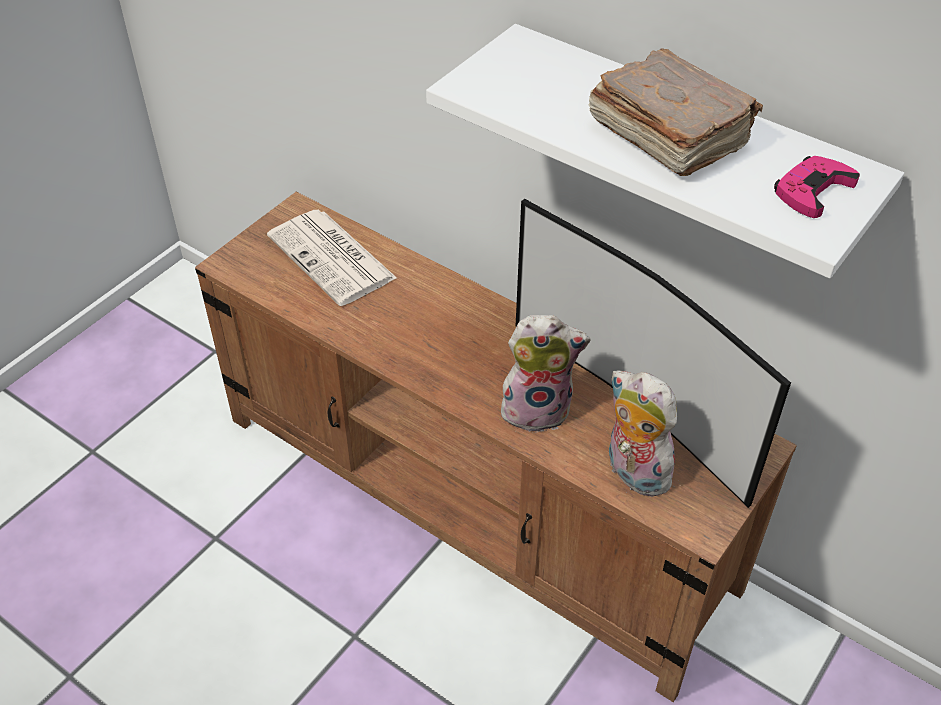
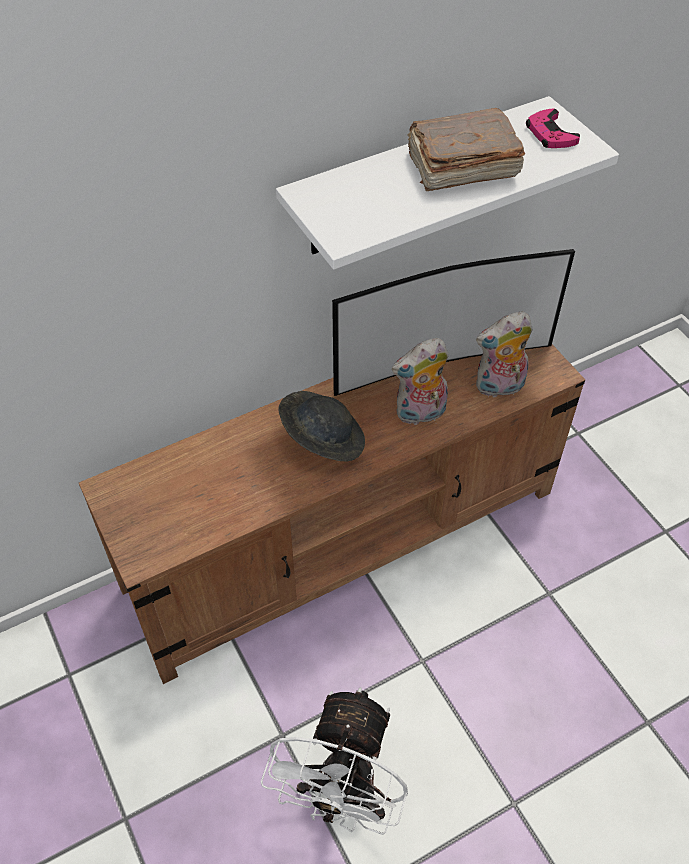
camera: 65 degrees left, 5 degrees up
newspaper [267,210,397,306] -> none
plush toy [500,315,591,433] -> plush toy turned 135 degrees counterclockwise [392,338,449,425]
none -> white fan [261,687,408,835]
none -> grey hat [279,391,365,462]

